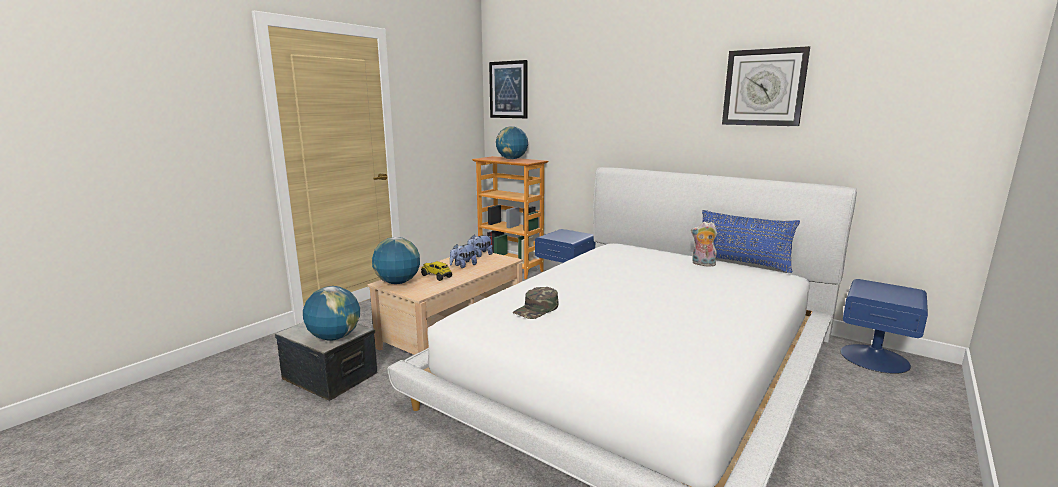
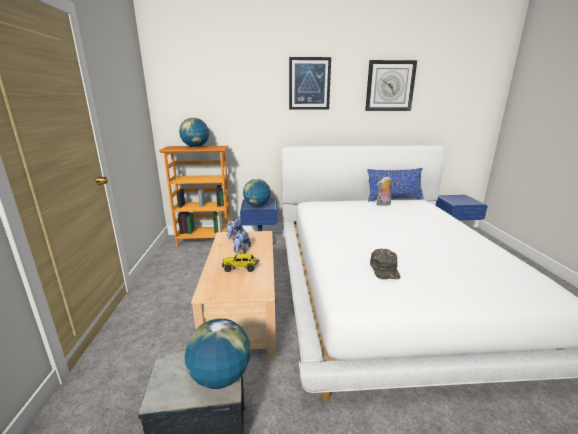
camera: 40 degrees left, 5 degrees up
globe [372,237,420,284] -> globe moved to [243,179,271,207]
picture [489,60,528,118] -> picture moved to [289,57,331,110]

